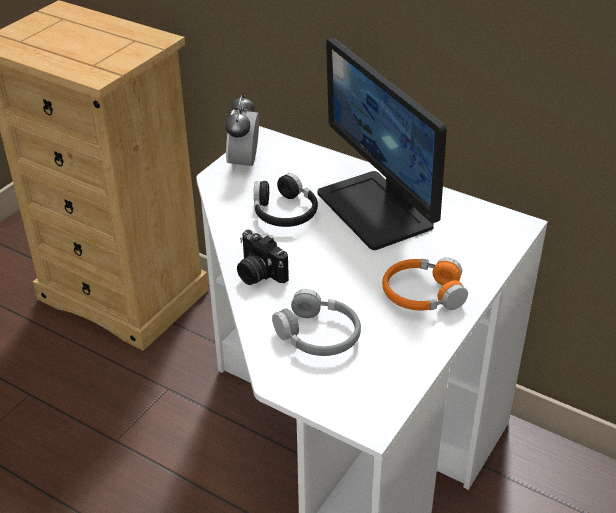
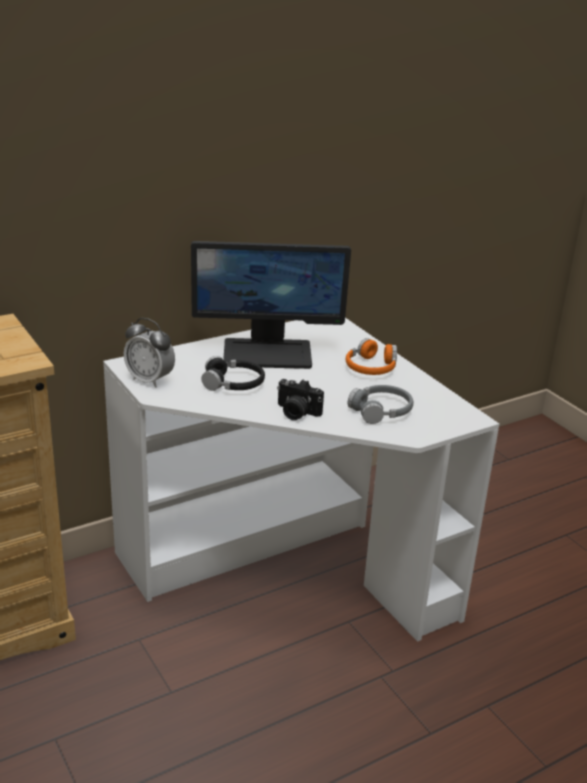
camera: 65 degrees left, 10 degrees down
camera [237,230,289,285] -> camera turned 45 degrees clockwise [277,379,324,420]

